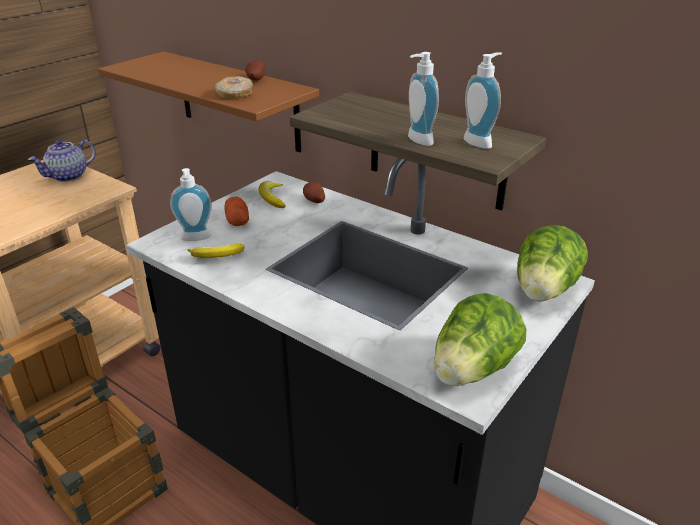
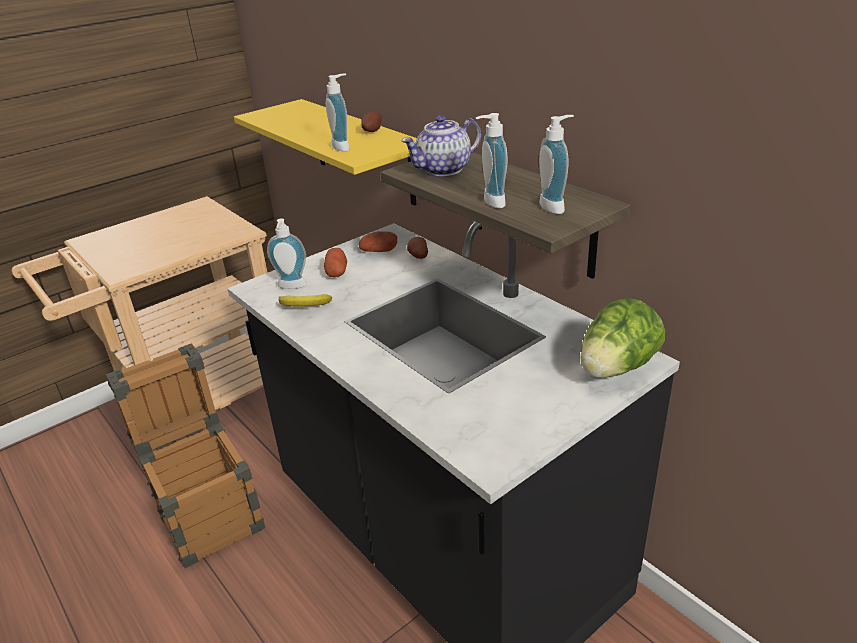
camera: 15 degrees right, 0 degrees up
teapot [28,140,96,182] -> teapot moved to [401,116,481,176]
brown shelf [98,51,319,152] -> yellow shelf [234,99,417,206]
donut [215,76,253,99] -> soap dispenser [326,74,350,151]
banana [259,181,286,208] -> potato [358,231,397,252]
lettuce [434,293,526,386] -> none

